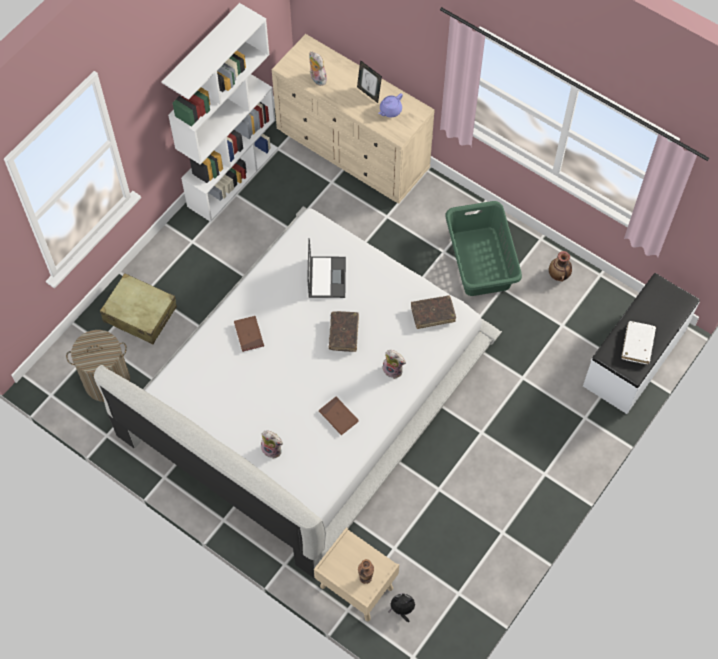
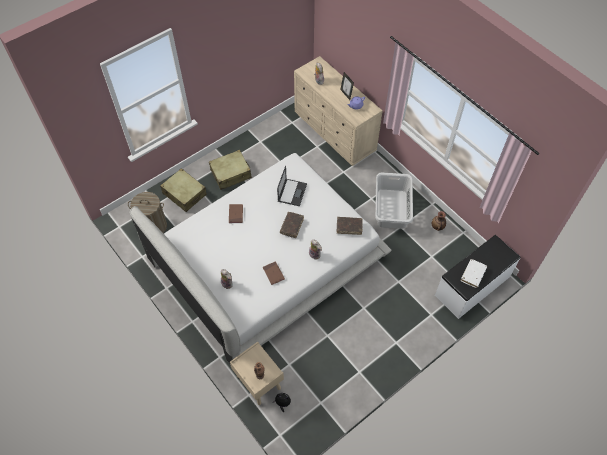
camera: 15 degrees right, 5 degrees down
white bookcase [161,3,278,222] -> none
green laundry basket [445,201,522,296] -> grey laundry basket [375,172,413,229]
none -> beige suitcase [209,150,252,190]

